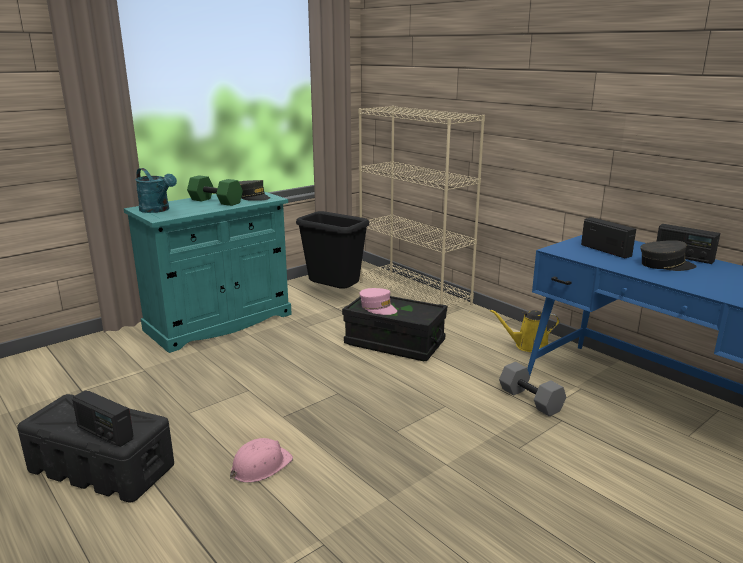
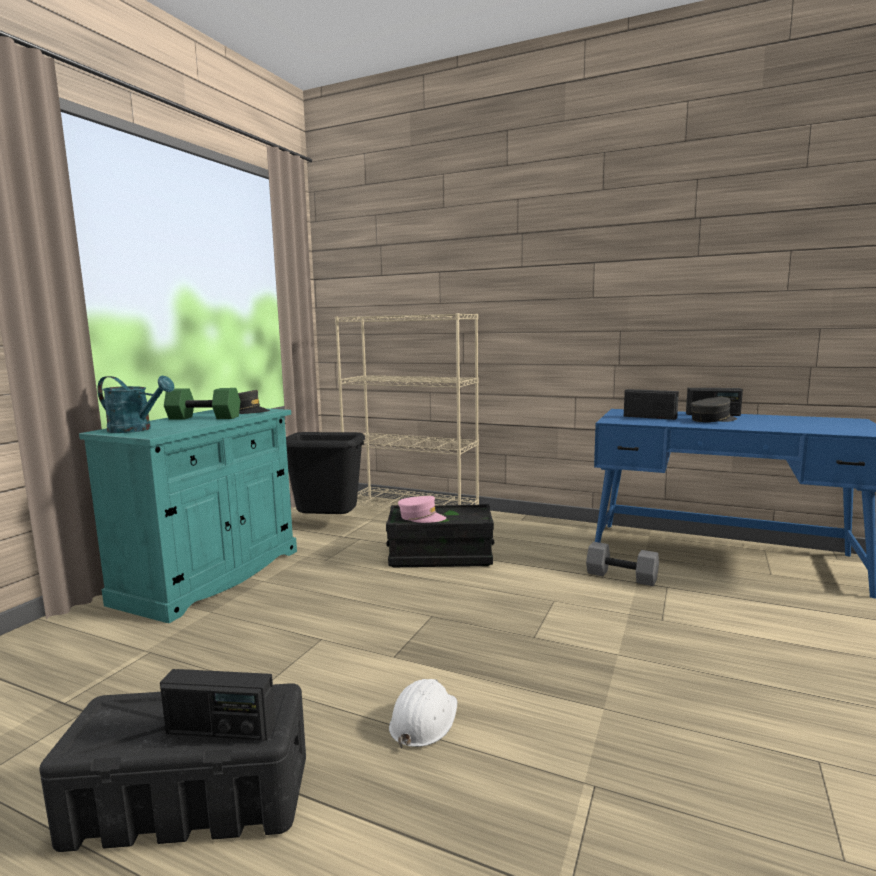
camera: 25 degrees left, 10 degrees down
pink hard hat [230,438,293,483] -> white hard hat [389,679,458,749]
yellow watering can [490,309,560,352] -> none

